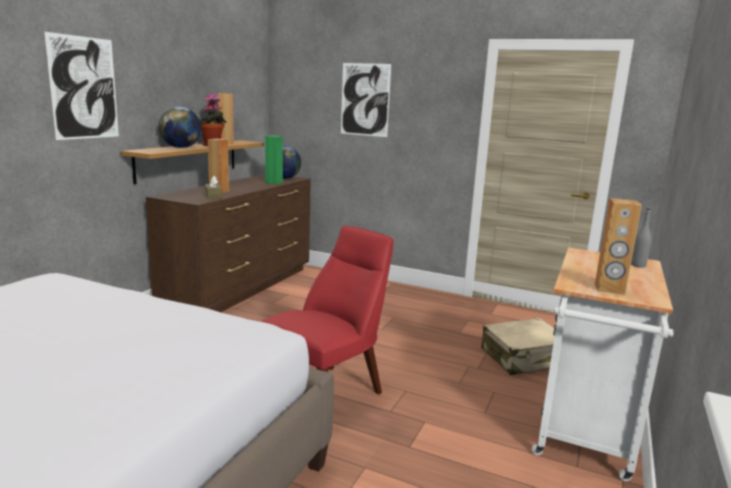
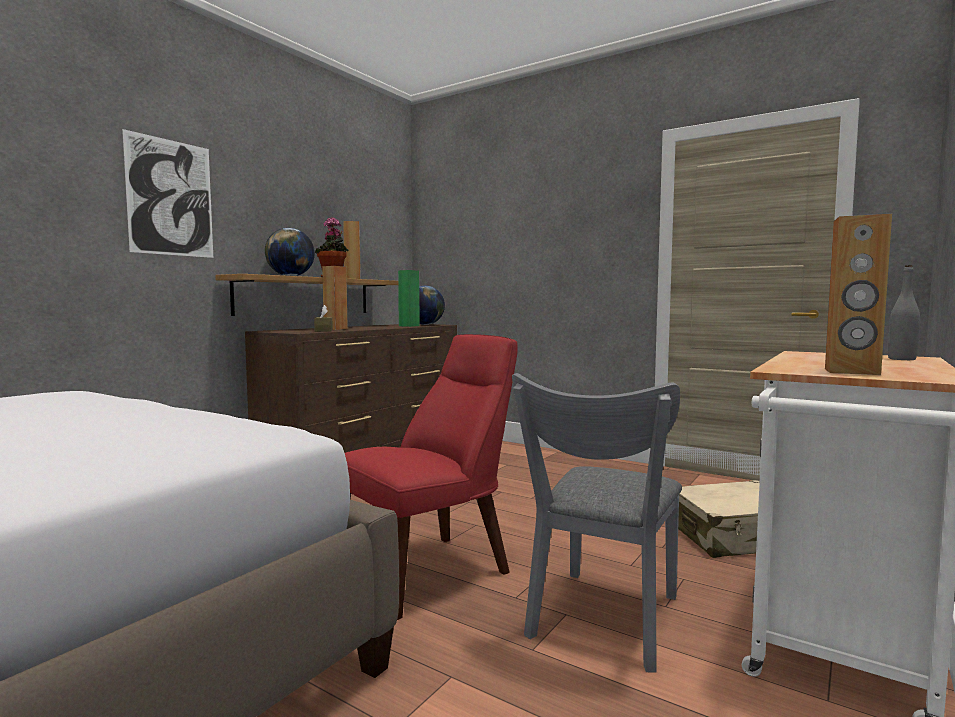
camera: 10 degrees right, 10 degrees down
picture [341,63,391,137] -> none
none -> grey chair [512,373,682,673]

